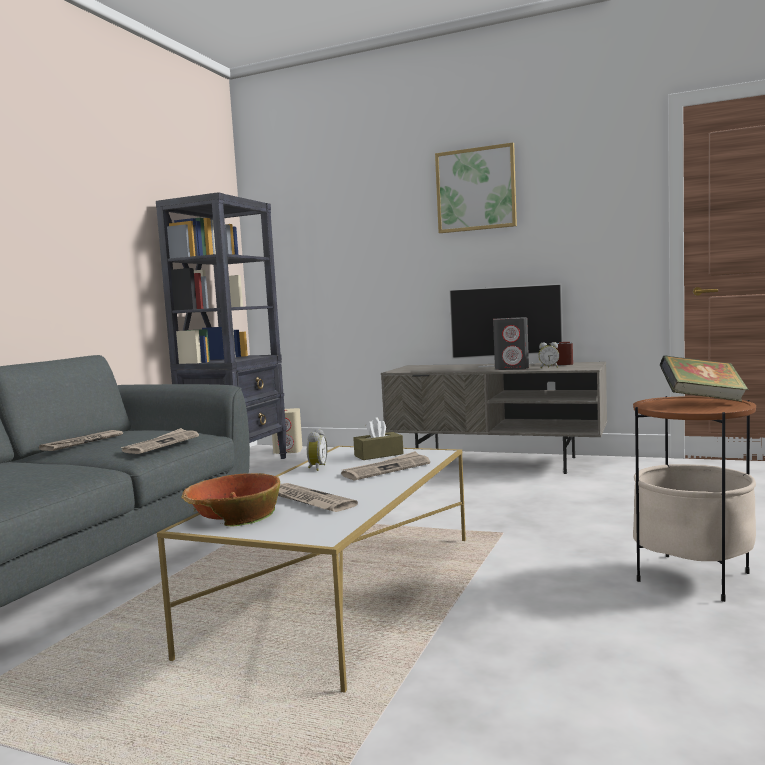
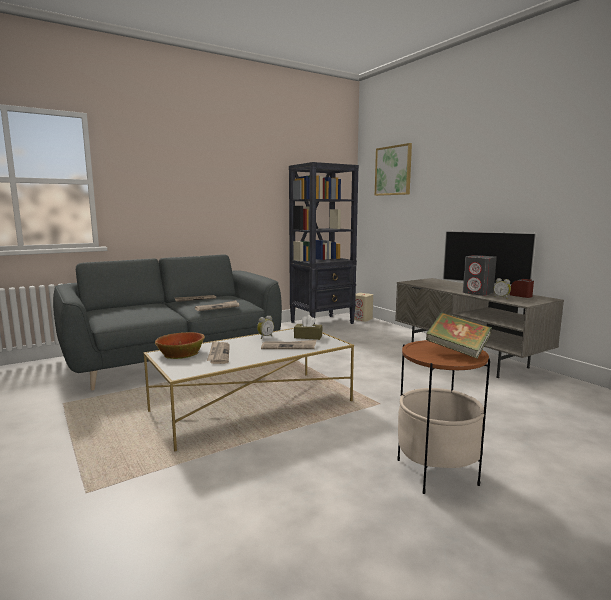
camera: 35 degrees right, 5 degrees up
picture [435,143,517,233] -> picture moved to [375,143,412,196]

